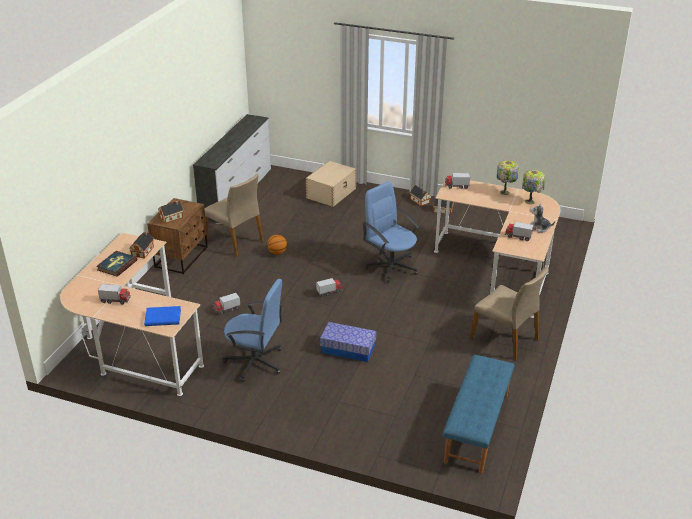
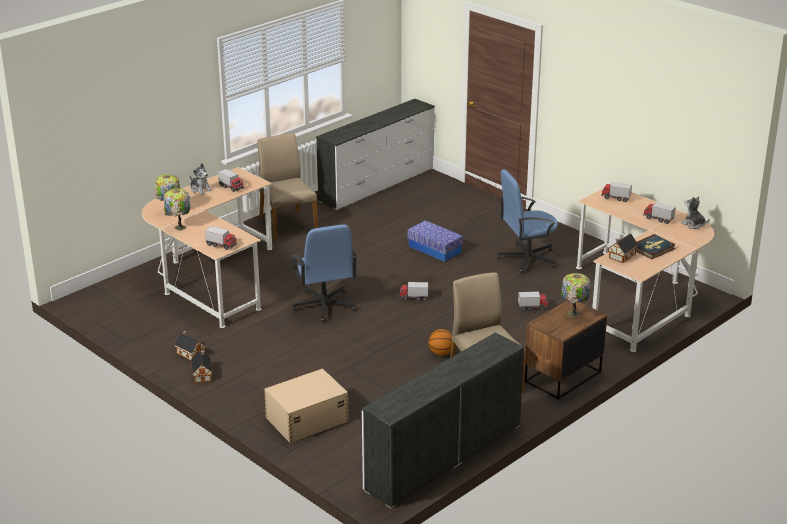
camera: 155 degrees left, 5 degrees down
blue book [144,306,181,326] -> toy truck [601,182,632,202]
toy house [158,200,184,224] -> table lamp [561,273,591,318]
blue office chair [223,279,283,382] -> blue office chair turned 60 degrees counterclockwise [497,169,558,273]
blue bench [443,355,515,473] -> white dresser [316,99,435,210]
none -> plush toy [681,196,709,229]

